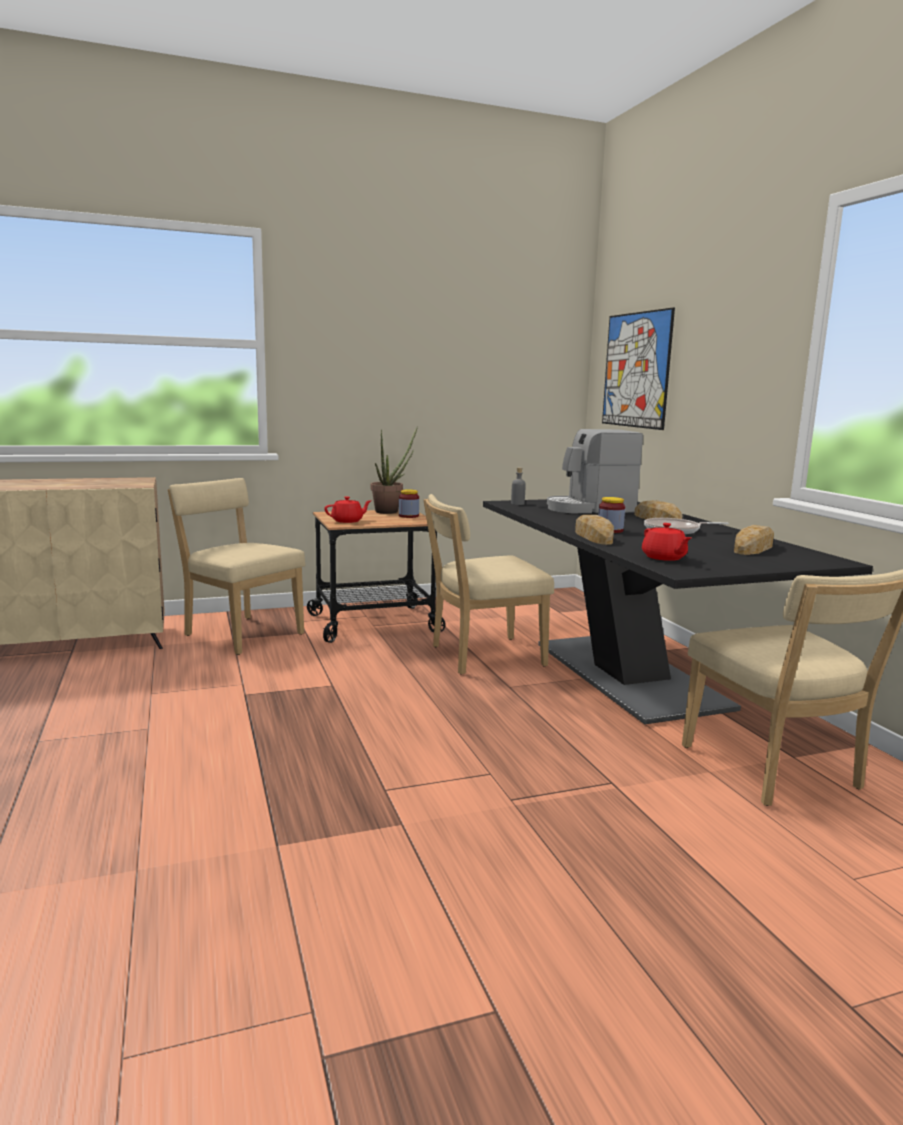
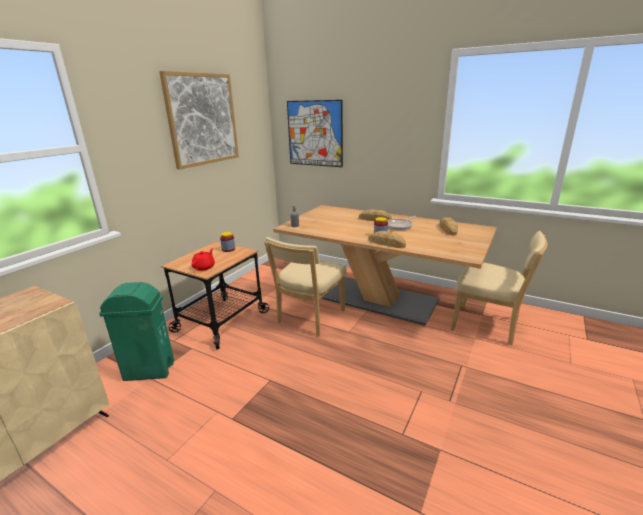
camera: 40 degrees left, 10 degrees up
beige chair [168,478,305,655] -> green trash can [99,282,174,381]
potted plant [371,426,418,514] -> none
black dining table [483,499,873,724] -> beige dining table [273,205,497,325]
coffee machine [547,429,643,513] -> none
red teapot [642,523,691,561] -> none
none -> picture [159,71,239,169]

